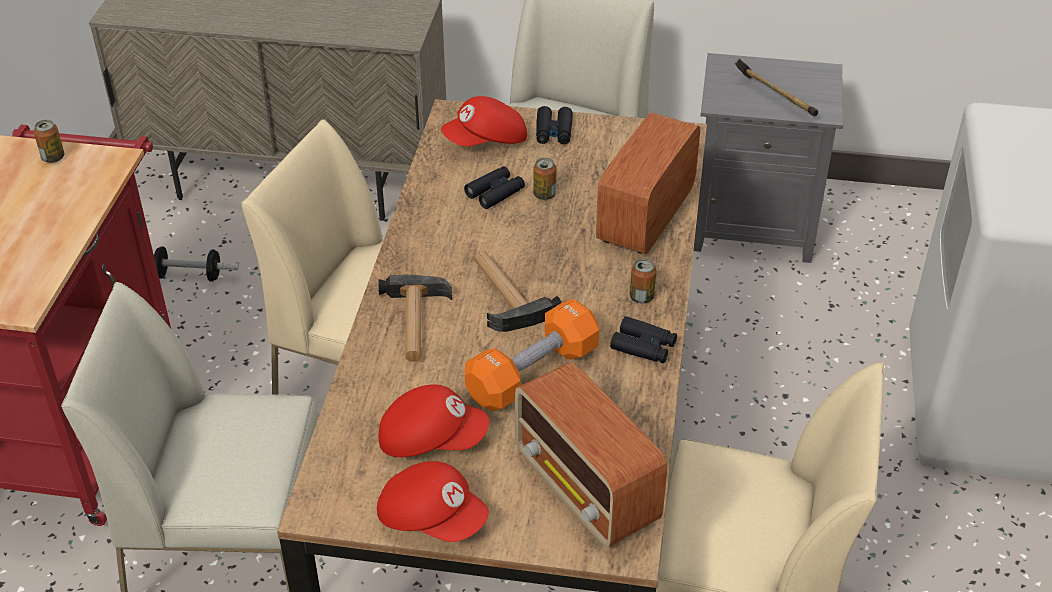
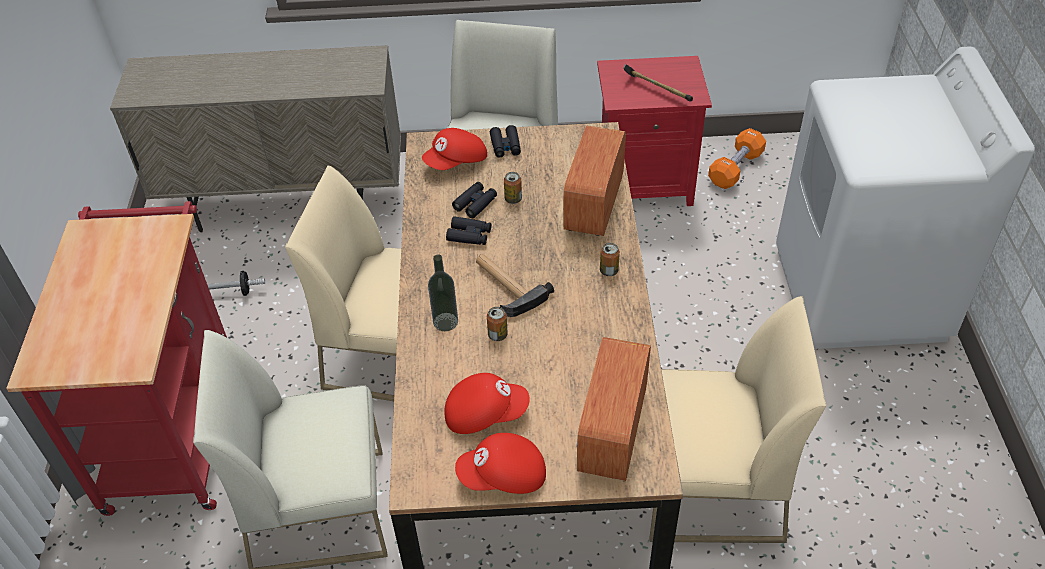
camera: 10 degrees left, 5 degrees up
can [34,120,64,163] -> can moved to [487,307,508,341]
red cap [377,461,489,542] -> red cap turned 150 degrees clockwise [455,433,546,494]
hammer [378,275,452,362] -> bottle [428,255,458,331]
orange dumbbell [465,299,599,411] -> orange dumbbell moved to [708,128,766,189]
radio [515,362,667,547] -> radio turned 60 degrees clockwise [576,337,651,481]
black binoculars [610,316,677,363] -> black binoculars moved to [446,216,492,245]
grey nightstand [693,53,843,263] -> red nightstand [597,56,712,206]

